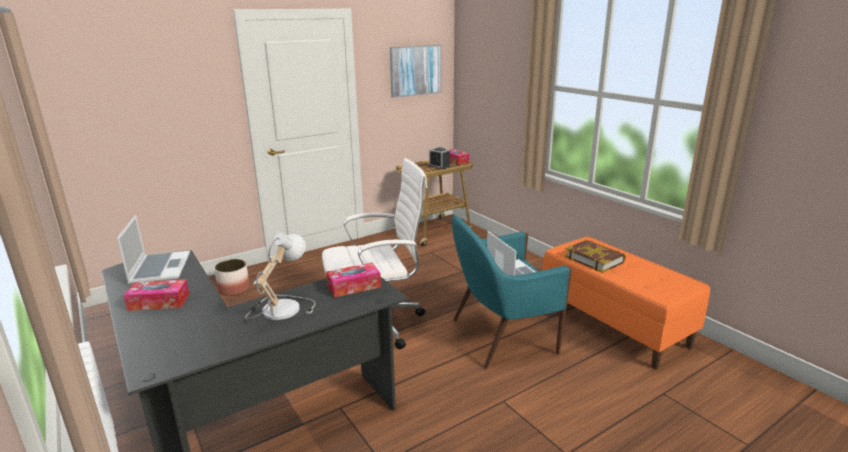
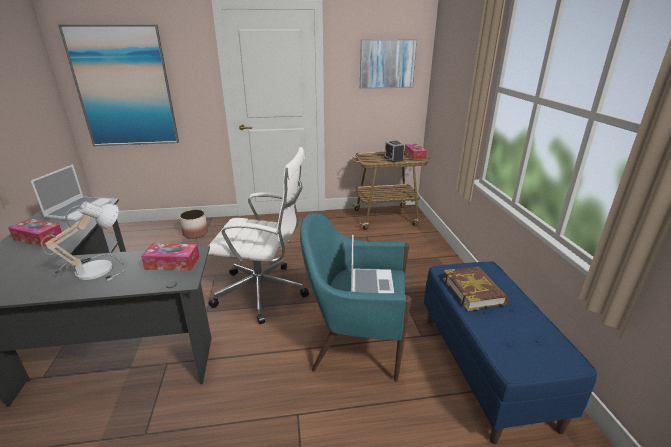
camera: 25 degrees right, 5 degrees up
orange bench [543,237,710,369] -> blue bench [424,261,597,444]
none -> picture [58,24,179,146]

